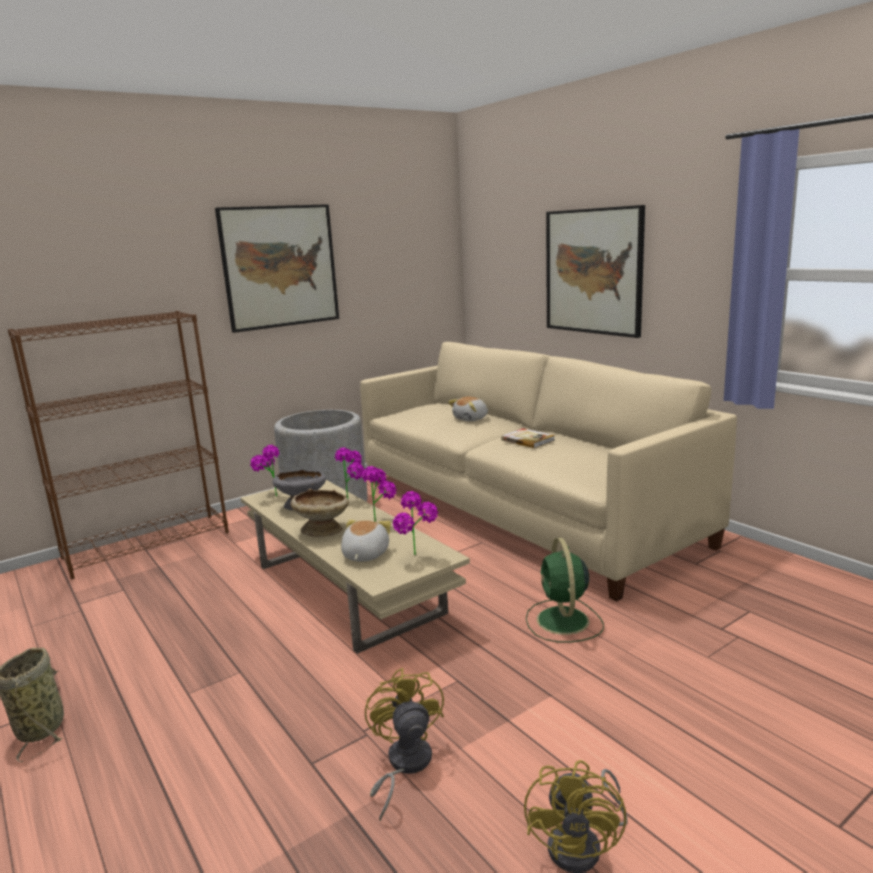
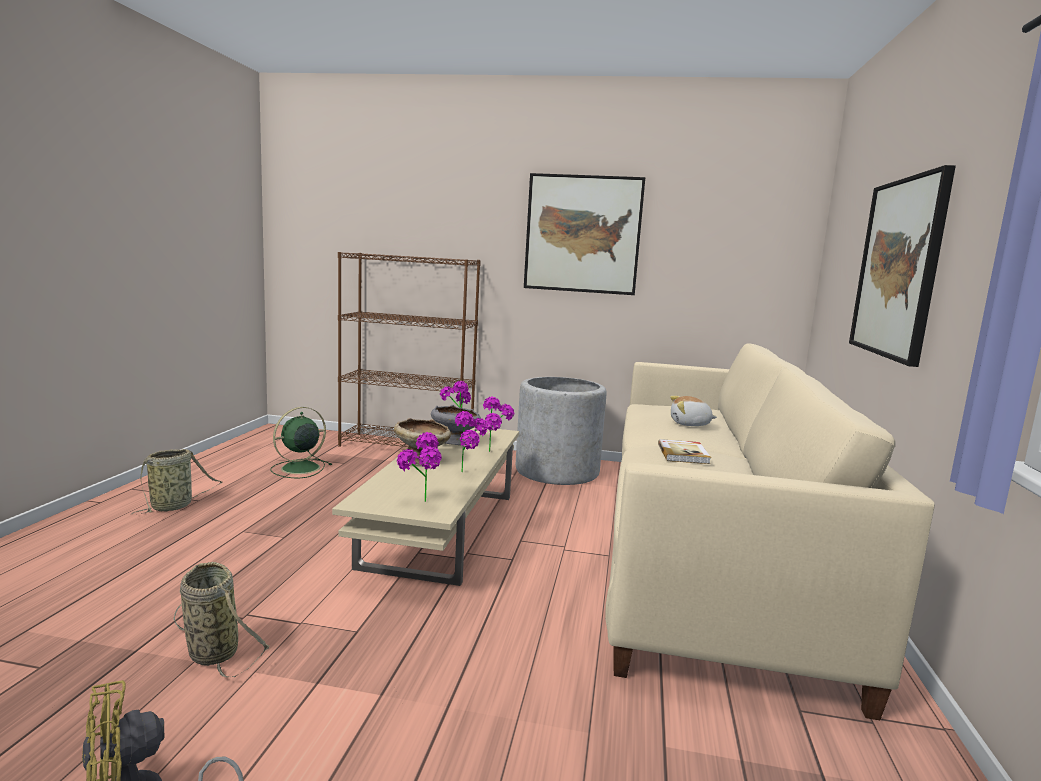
camera: 45 degrees right, 5 degrees down
plush toy [341,520,391,562] -> none
yellow fan [365,668,444,822] -> basket [173,562,269,678]
green fan [526,538,604,642] -> green fan moved to [271,407,332,478]

